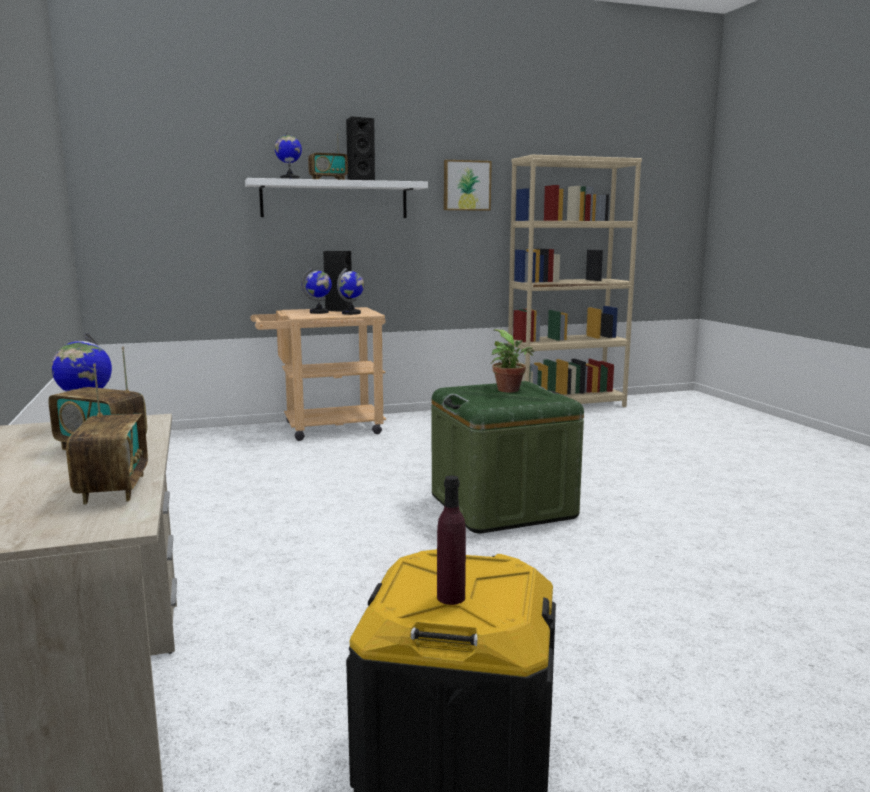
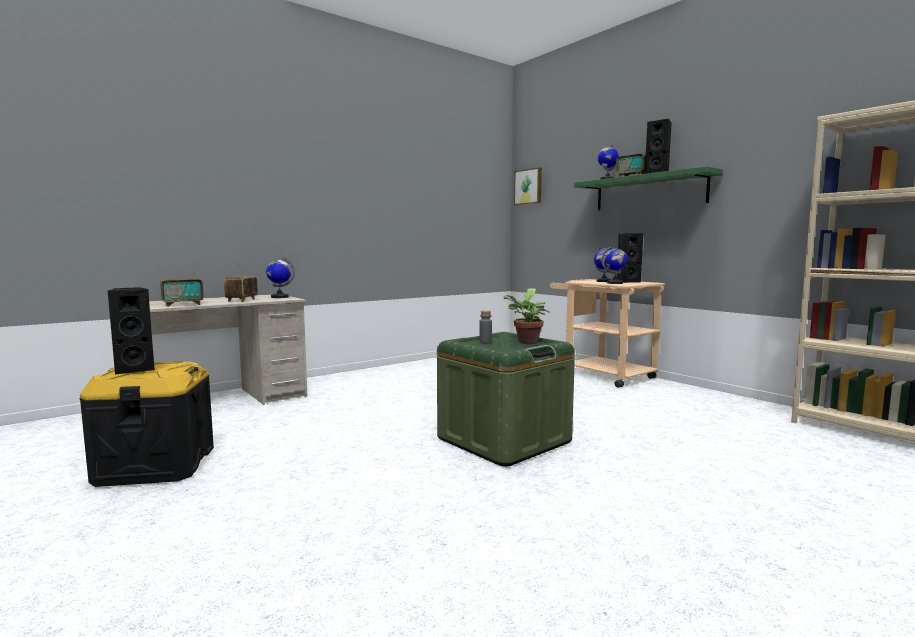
camera: 70 degrees right, 5 degrees down
white shelf [245,178,428,218] -> green shelf [574,166,723,210]
purple bottle [437,475,466,605] -> black speaker [108,287,155,374]
picture [444,160,492,211] -> picture moved to [514,167,542,205]
none -> grey bottle [479,310,492,344]

